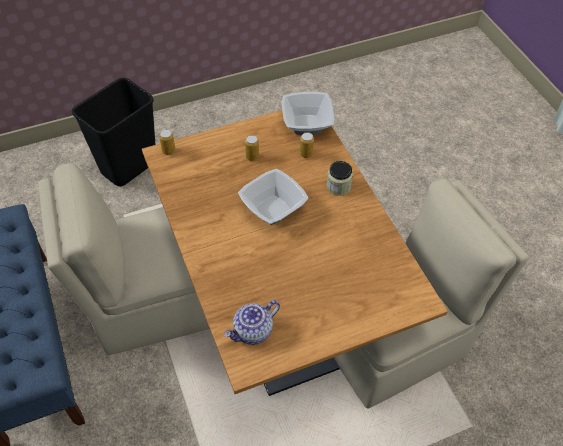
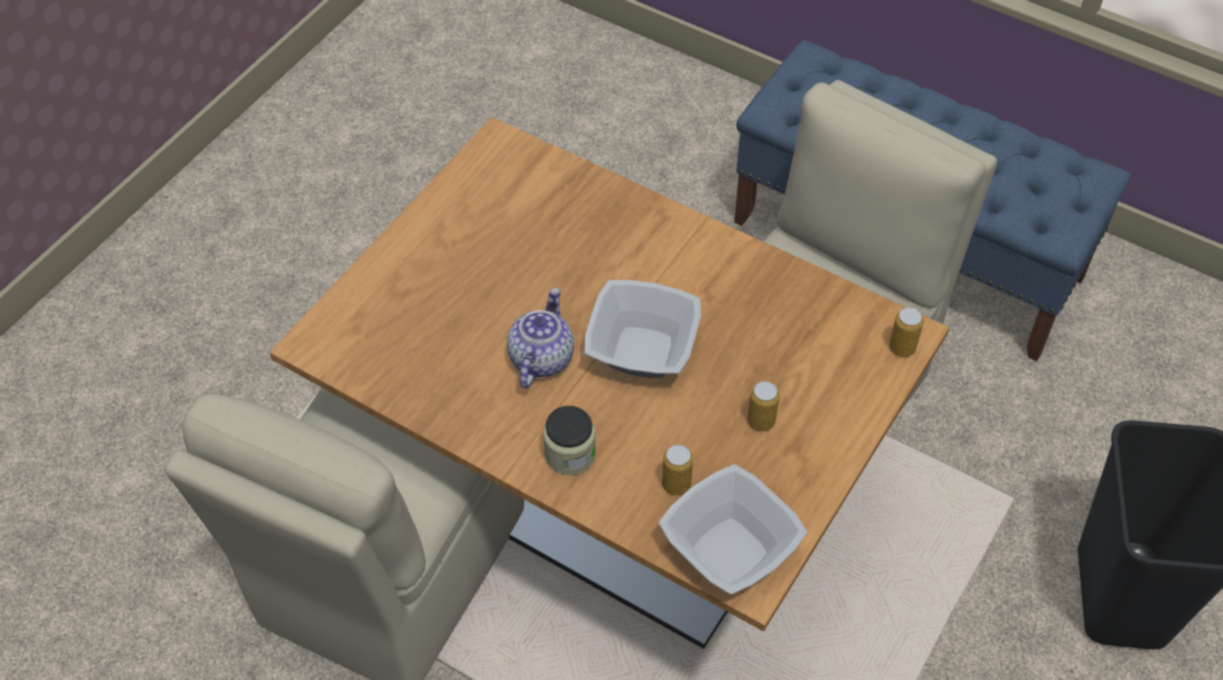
camera: 145 degrees right, 0 degrees up
teapot [224,300,280,345] -> teapot moved to [507,288,574,388]

